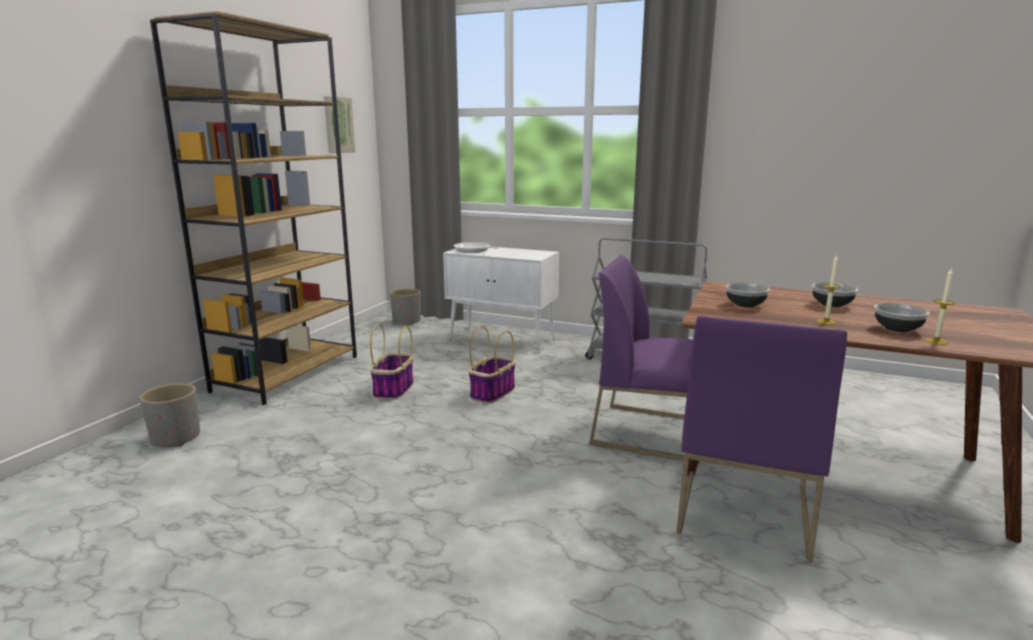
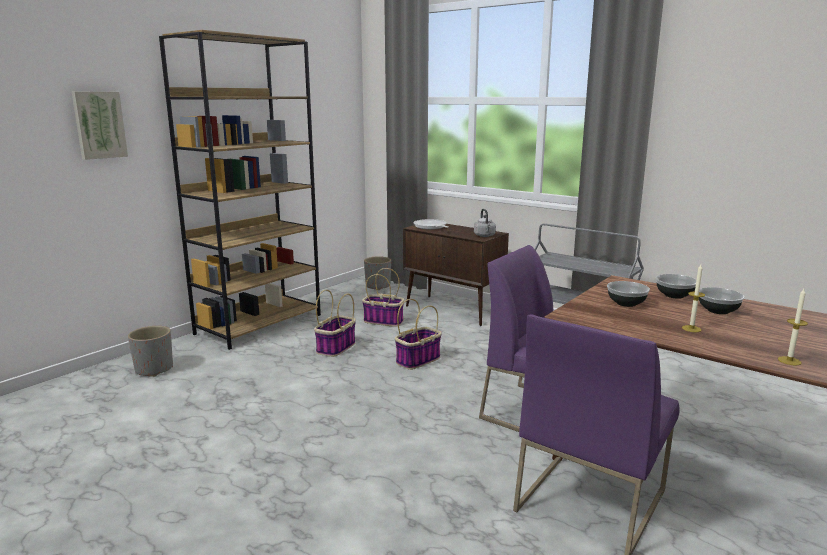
camera: 15 degrees right, 0 degrees up
picture [324,96,355,153] -> picture moved to [72,92,128,160]
white cabinet [443,247,559,352] -> brown cabinet [403,224,509,326]
bowl [874,303,930,332] -> bowl moved to [656,274,696,299]
none -> basket [362,268,404,327]
none -> grey kettle [474,209,496,237]

